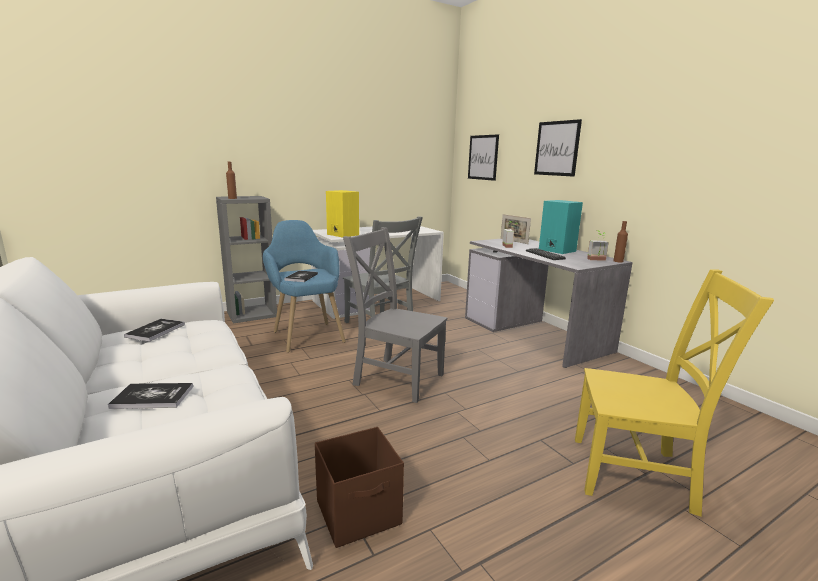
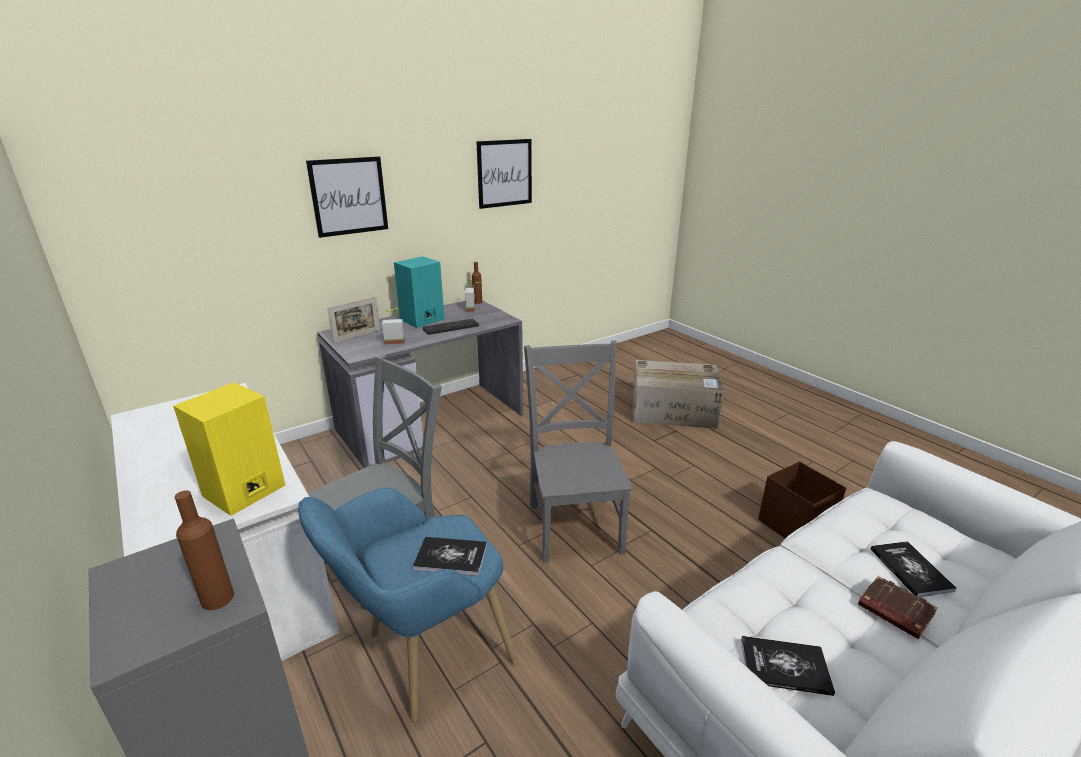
camera: 95 degrees left, 10 degrees up
grey chair [343,227,448,403] -> grey chair turned 150 degrees clockwise [524,340,633,563]
picture [468,134,499,181] -> picture moved to [476,139,532,209]
yellow chair [575,269,774,517] -> cardboard box [633,360,724,429]
none -> brown book [858,576,938,639]

